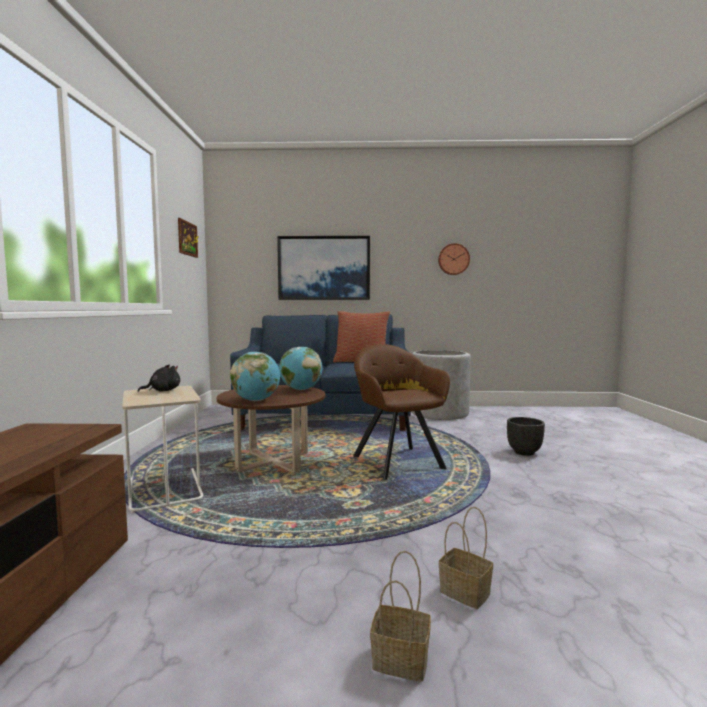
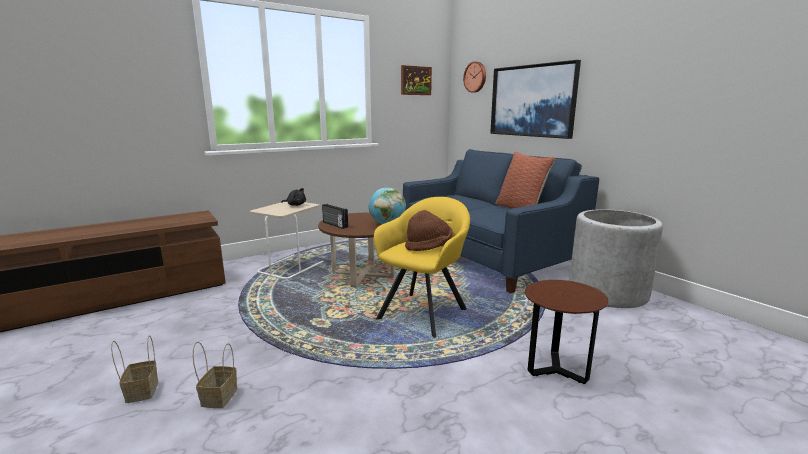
camera: 55 degrees right, 10 degrees up
globe [230,352,280,401] -> radio [322,204,348,229]
brown armchair [353,344,450,480] -> yellow armchair [374,197,470,338]
wall clock [438,243,470,275] -> wall clock moved to [463,62,486,93]
black planter [507,417,545,456] -> brown side table [525,280,609,384]
none -> brown hat [405,210,452,251]

